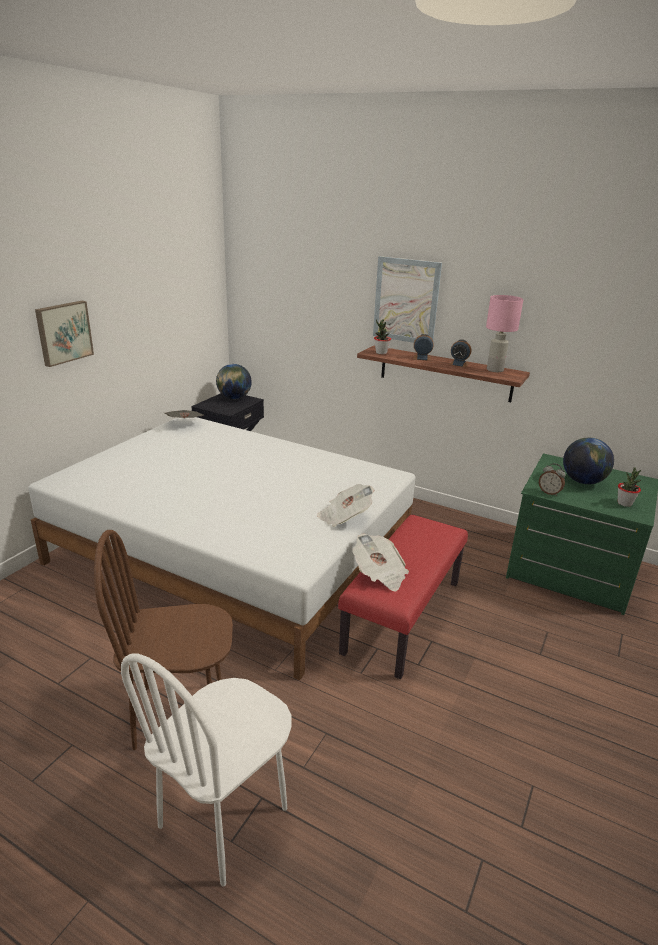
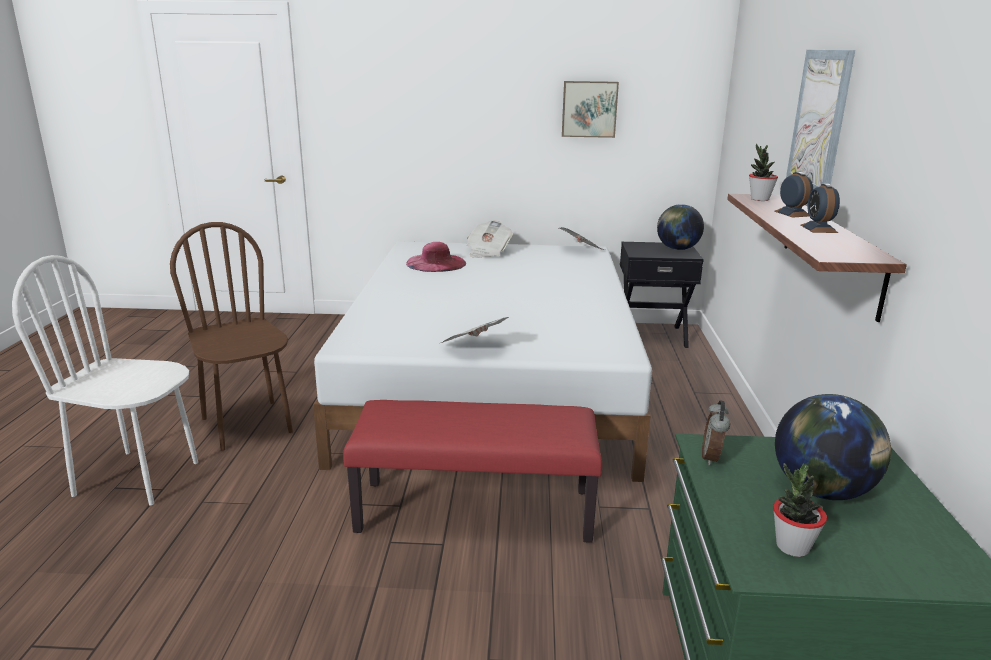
camera: 65 degrees right, 5 degrees down
picture [35,301,94,367] -> picture moved to [562,81,619,138]
newspaper [352,533,409,591] -> newspaper moved to [467,220,513,258]
pink table lamp [486,295,524,372] -> none
none -> pink hat [406,242,466,272]

